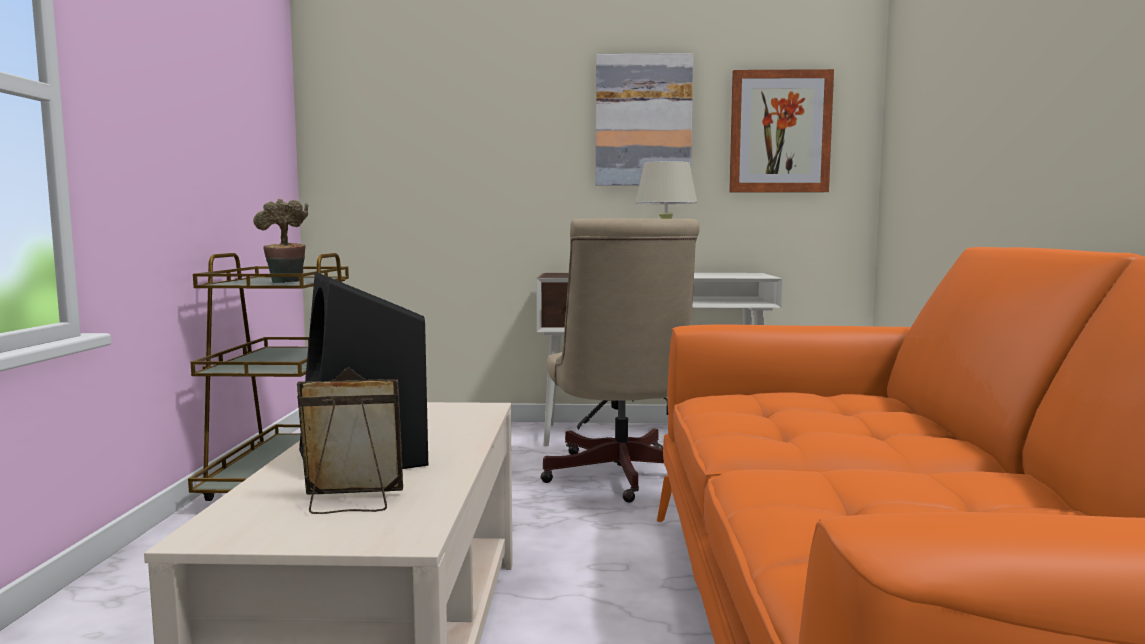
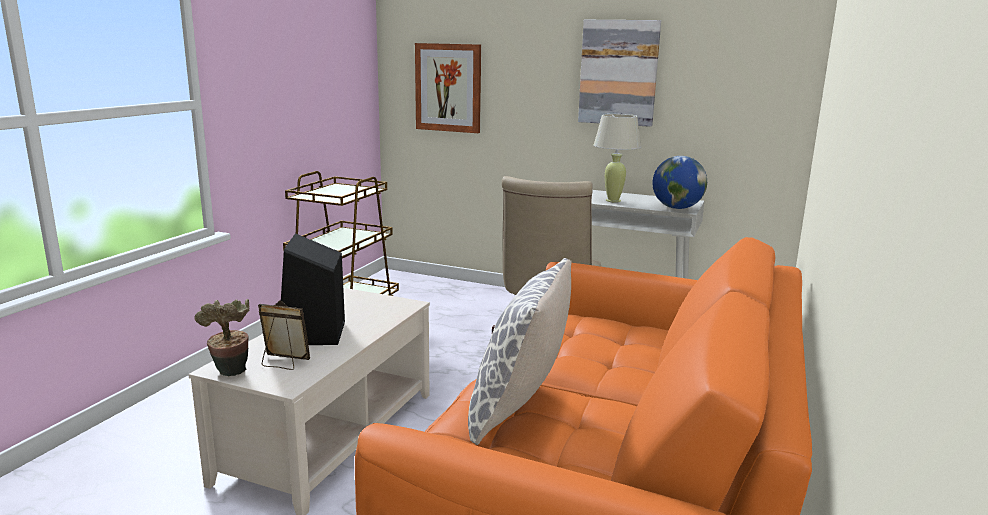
camera: 20 degrees right, 10 degrees up
potted plant [253,198,309,283] -> potted plant moved to [195,299,249,376]
picture [729,69,834,193] -> picture moved to [415,43,481,133]
none -> pillow [468,258,572,445]
none -> globe [652,156,707,209]

